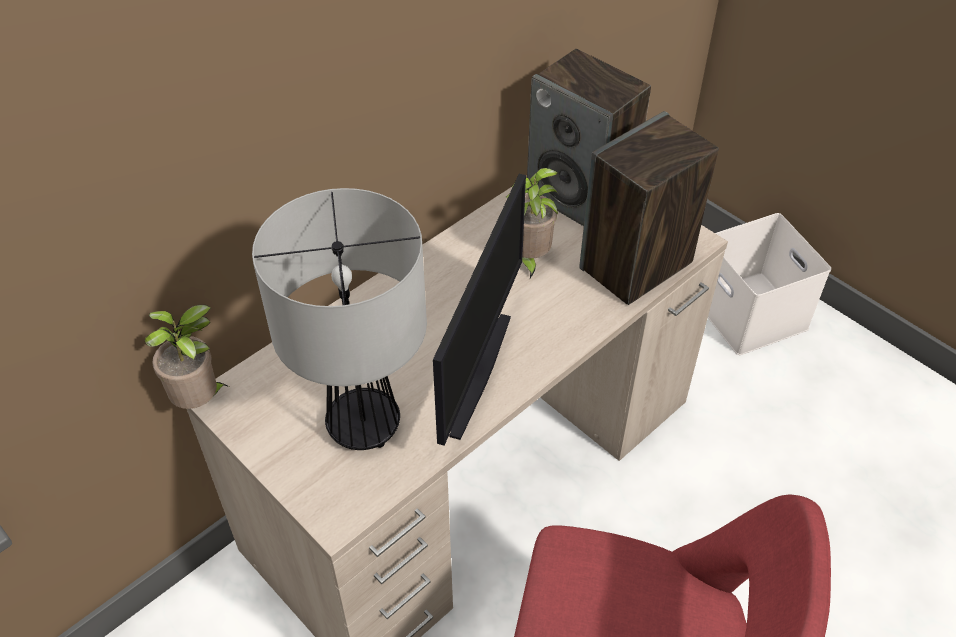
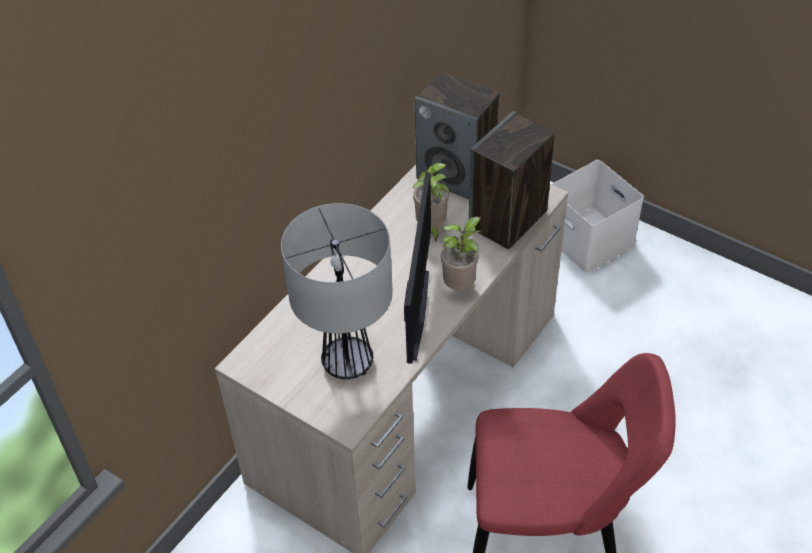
camera: 10 degrees left, 0 degrees up
potted plant [145,305,229,409] -> potted plant moved to [441,216,481,290]

